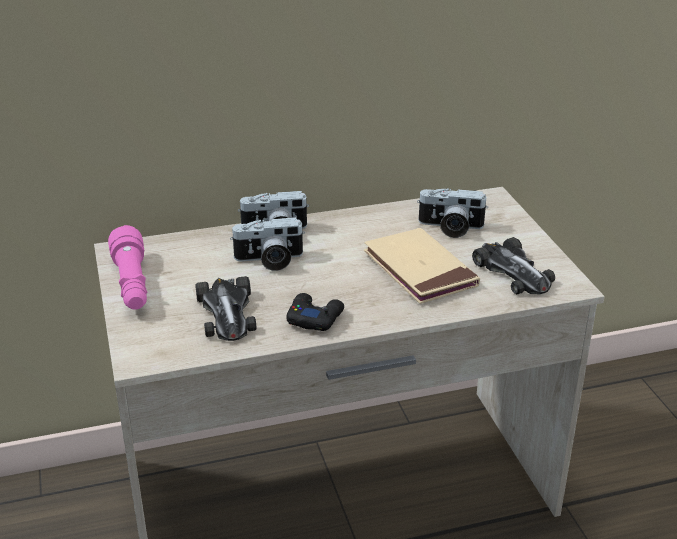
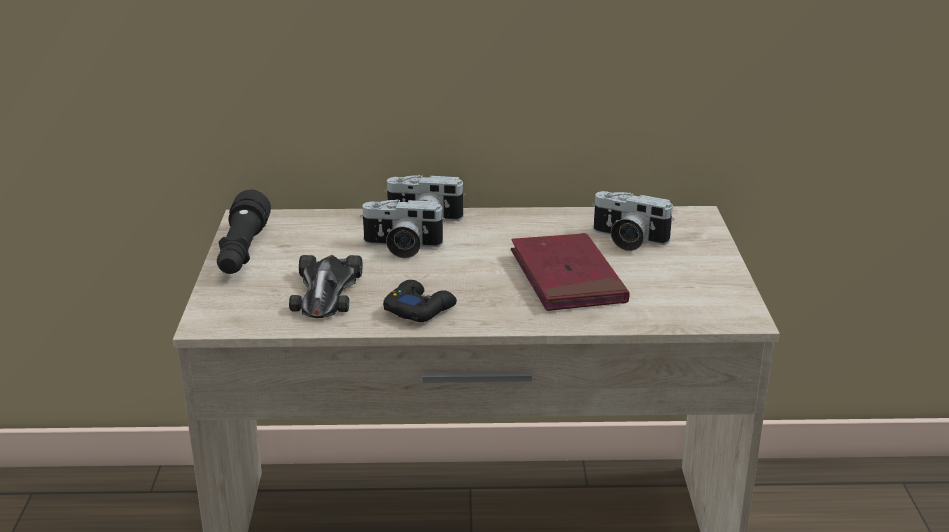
camera: 15 degrees right, 5 degrees down
pink flashlight [108,225,147,310] -> black flashlight [217,189,271,274]
beige book [364,228,480,304] -> red book [511,233,630,311]
toy car [472,237,555,294] -> none

